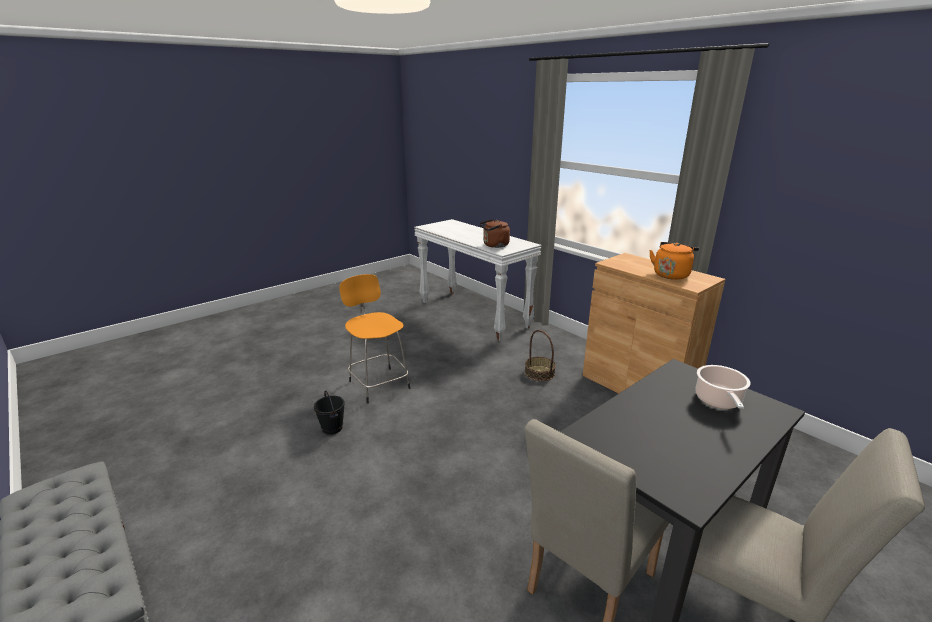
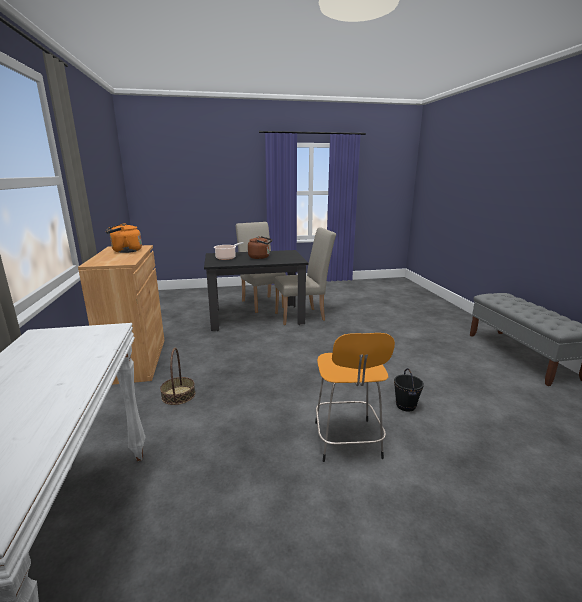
camera: 150 degrees left, 5 degrees down
brown kettle [479,219,510,248] -> brown kettle moved to [248,236,272,259]

